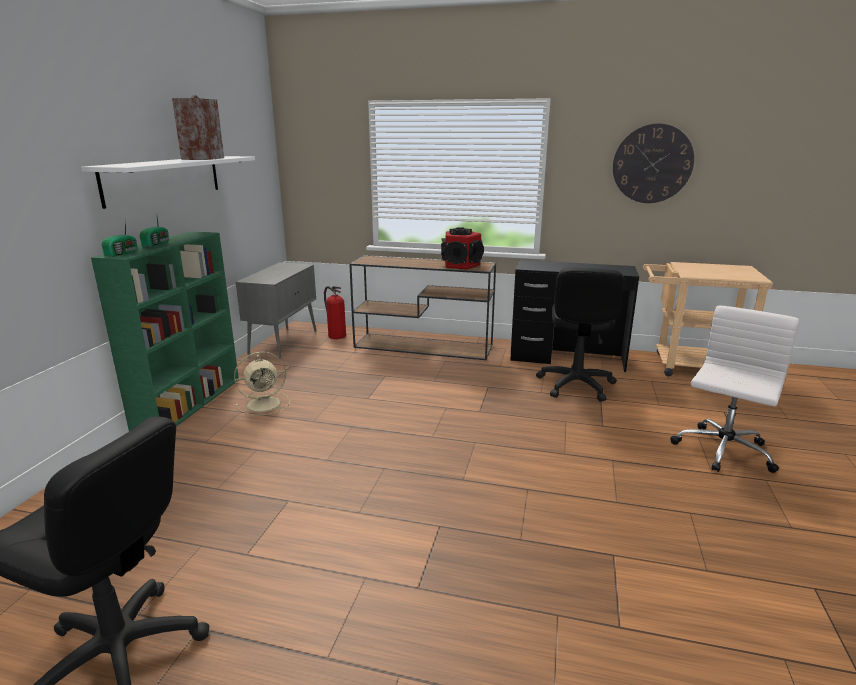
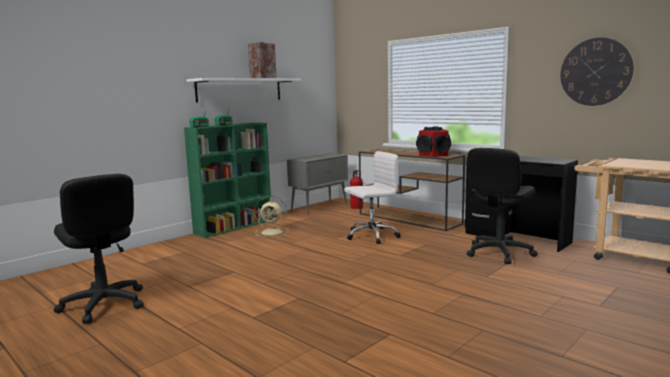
camera: 30 degrees right, 10 degrees down
white office chair [670,306,799,473] -> white office chair moved to [344,151,400,244]

